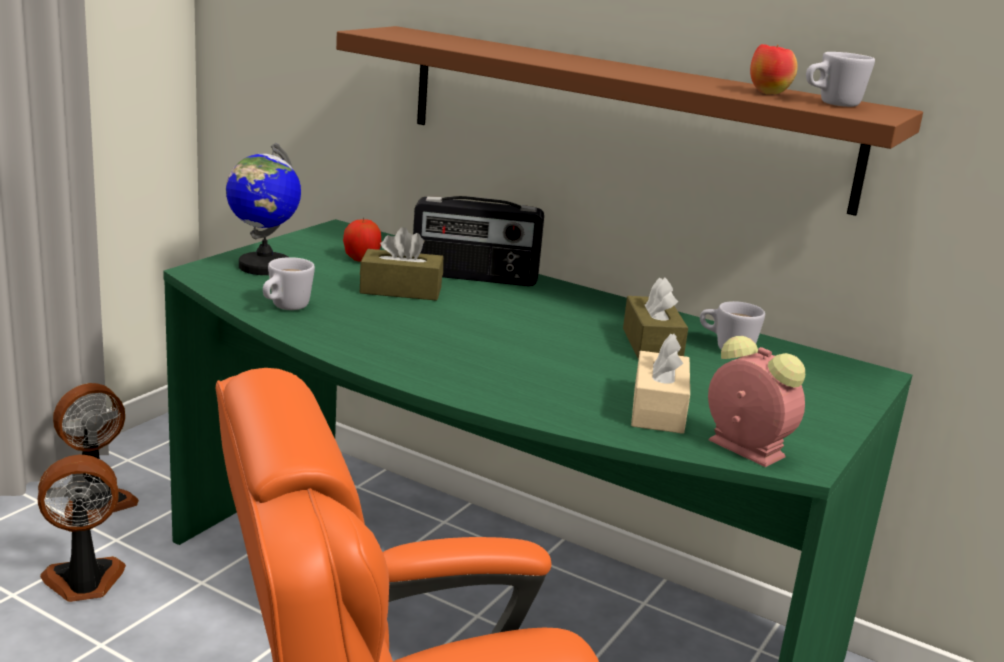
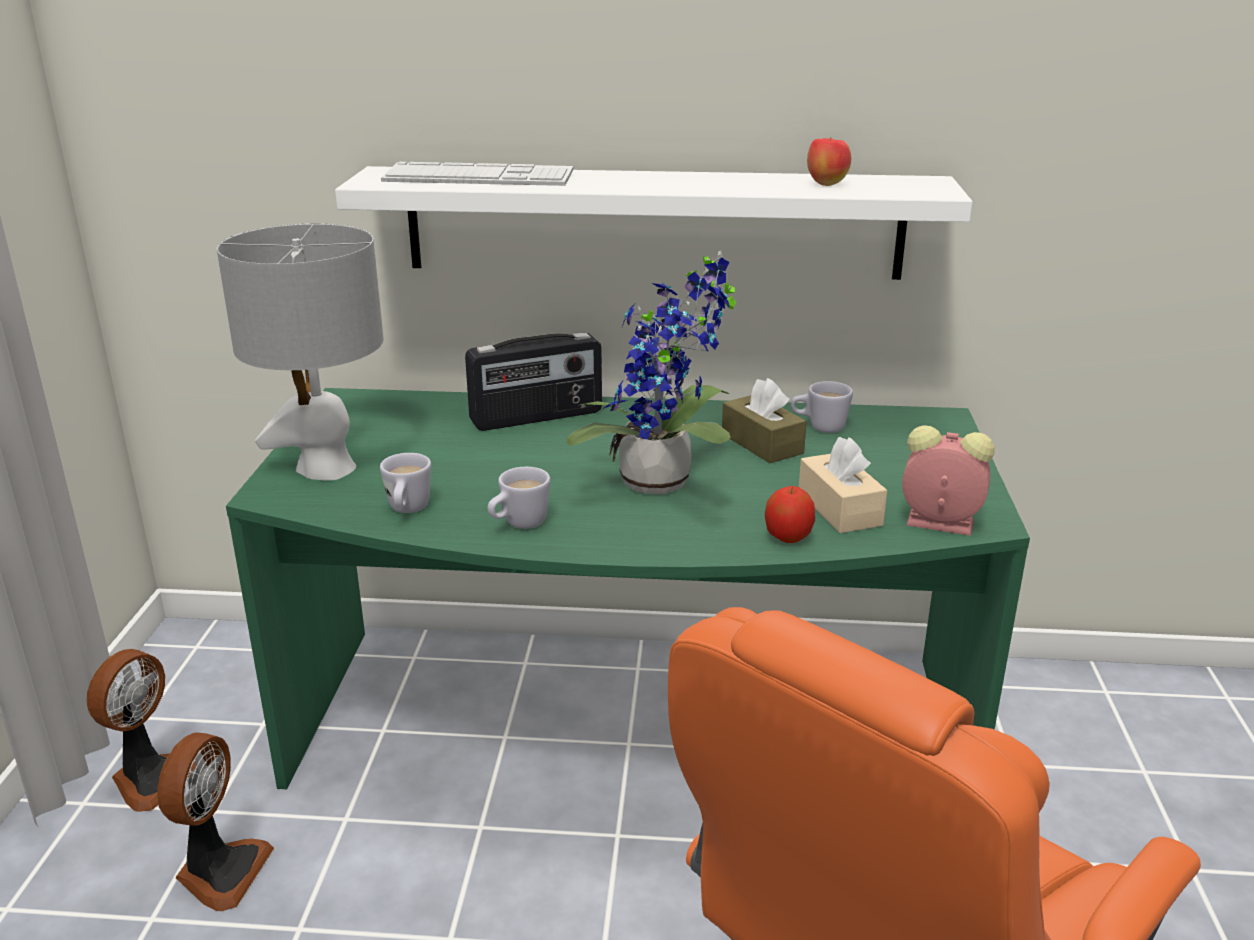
camera: 25 degrees left, 5 degrees up
fan [38,455,126,602] -> fan turned 150 degrees clockwise [157,733,274,911]
globe [226,143,301,275] -> grey table lamp [217,223,384,481]
brown shelf [336,26,923,216] -> white shelf [335,166,973,280]
apple [343,218,381,262] -> apple moved to [765,486,815,543]
brown tissue box [360,227,443,301] -> none
white mug [806,52,875,107] -> white mug moved to [488,467,550,529]
none -> keyboard [381,162,573,186]
none -> potted plant [566,250,737,494]

